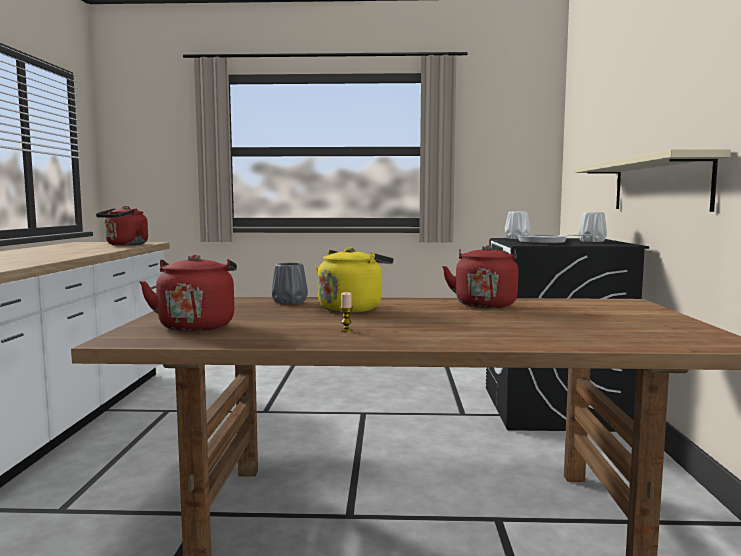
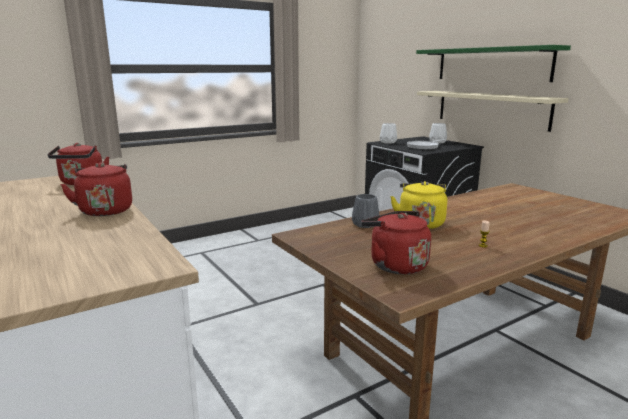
camera: 35 degrees left, 10 degrees up
red kettle [442,245,518,308] -> red kettle moved to [60,162,132,216]
none -> green shelf [416,45,571,82]

